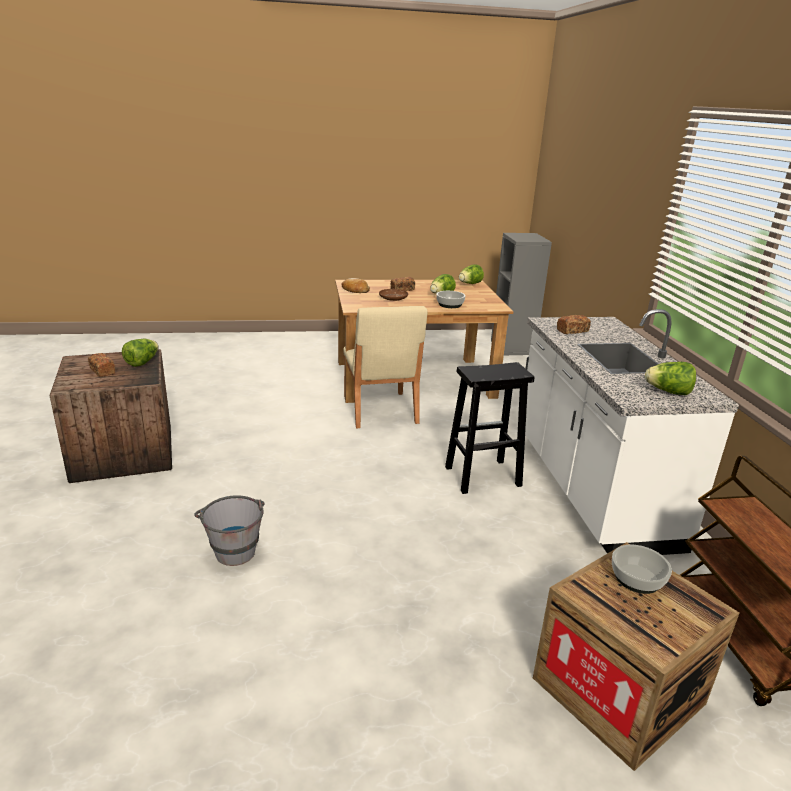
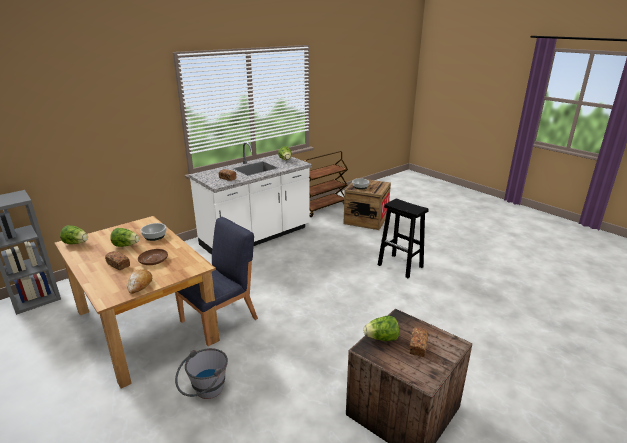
camera: 120 degrees left, 0 degrees up
grey bucket [194,495,265,566] -> grey bucket moved to [175,348,228,399]
beige chair [343,306,427,428] -> blue chair [175,217,258,346]
black stool [445,362,534,494] -> black stool moved to [378,199,429,278]

